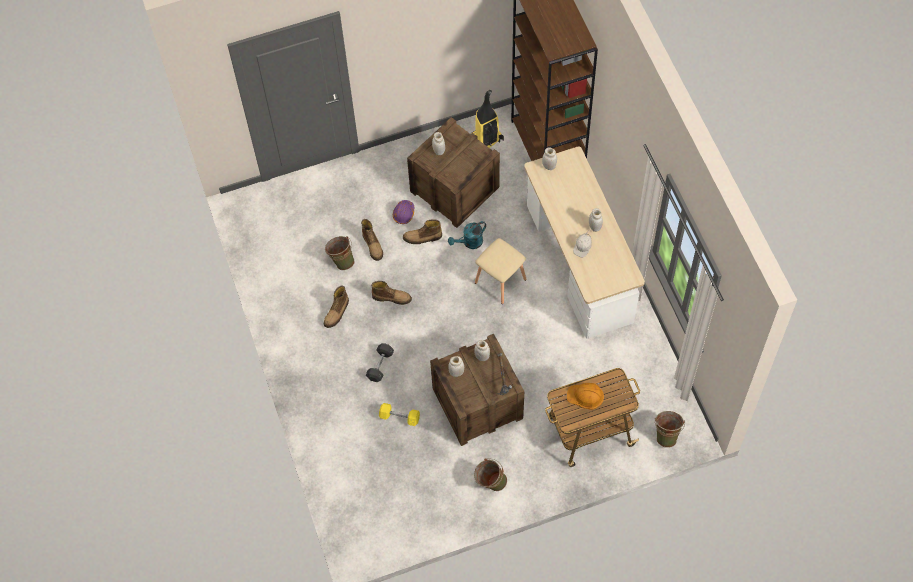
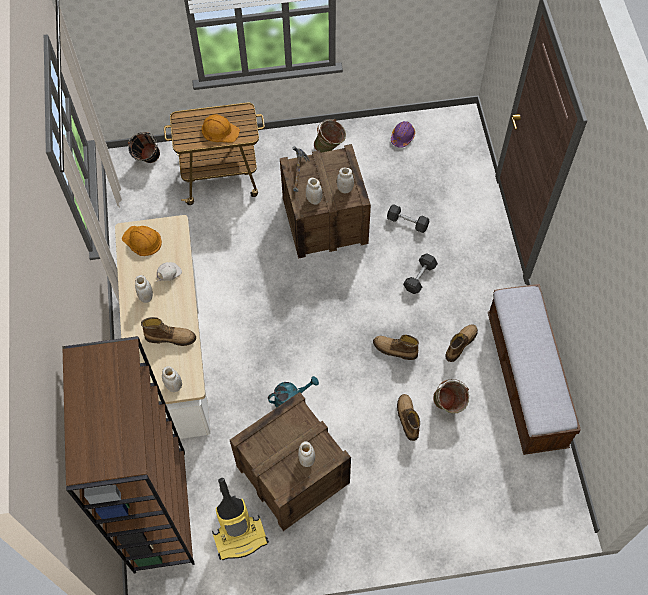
camera: 170 degrees left, 0 degrees up
yellow dumbbell [379,403,420,426] -> grey dumbbell [387,204,430,233]
purple hard hat [393,200,414,224] -> purple hard hat moved to [391,121,415,148]
boot [403,219,442,244] -> boot moved to [141,317,196,346]
beige stool [475,238,527,304] -> none
green bucket [655,411,685,448] -> black bucket [128,132,160,163]
none -> orange hard hat [122,226,162,256]
none -> bench [488,284,581,455]

